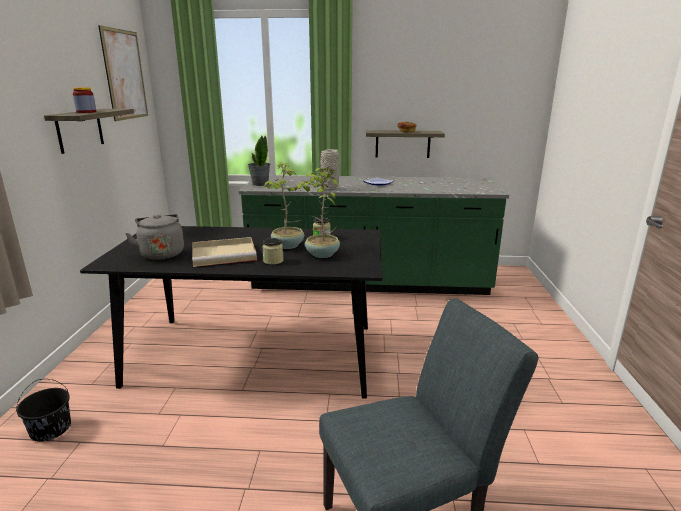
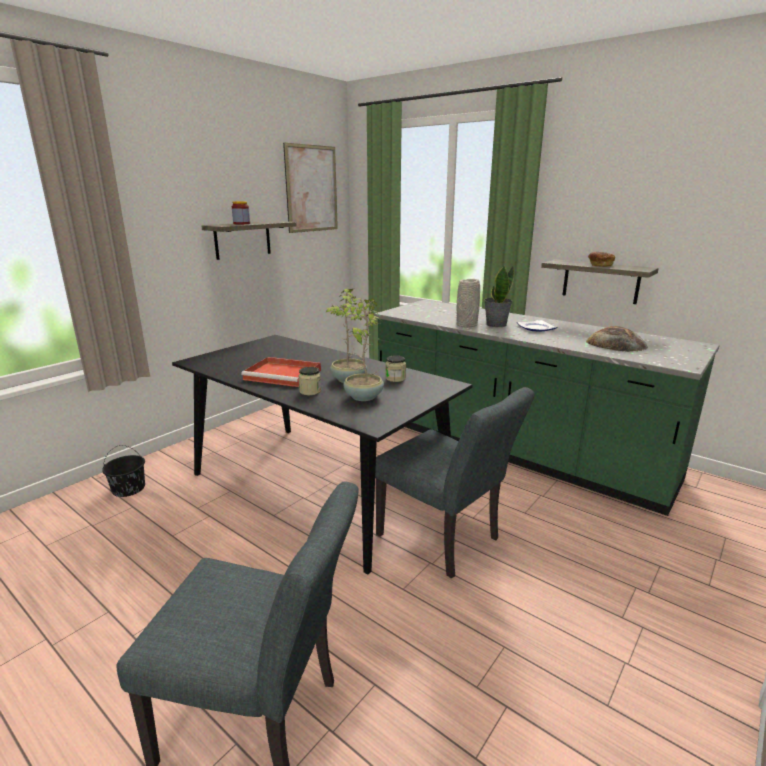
camera: 35 degrees right, 0 degrees up
grey kettle [125,214,184,260] -> none
beige tray [192,237,257,267] -> red tray [241,357,321,387]
potted plant [248,135,270,186] -> potted plant moved to [484,265,514,327]
none -> grey chair [375,387,535,579]
none -> bread [586,326,648,352]

